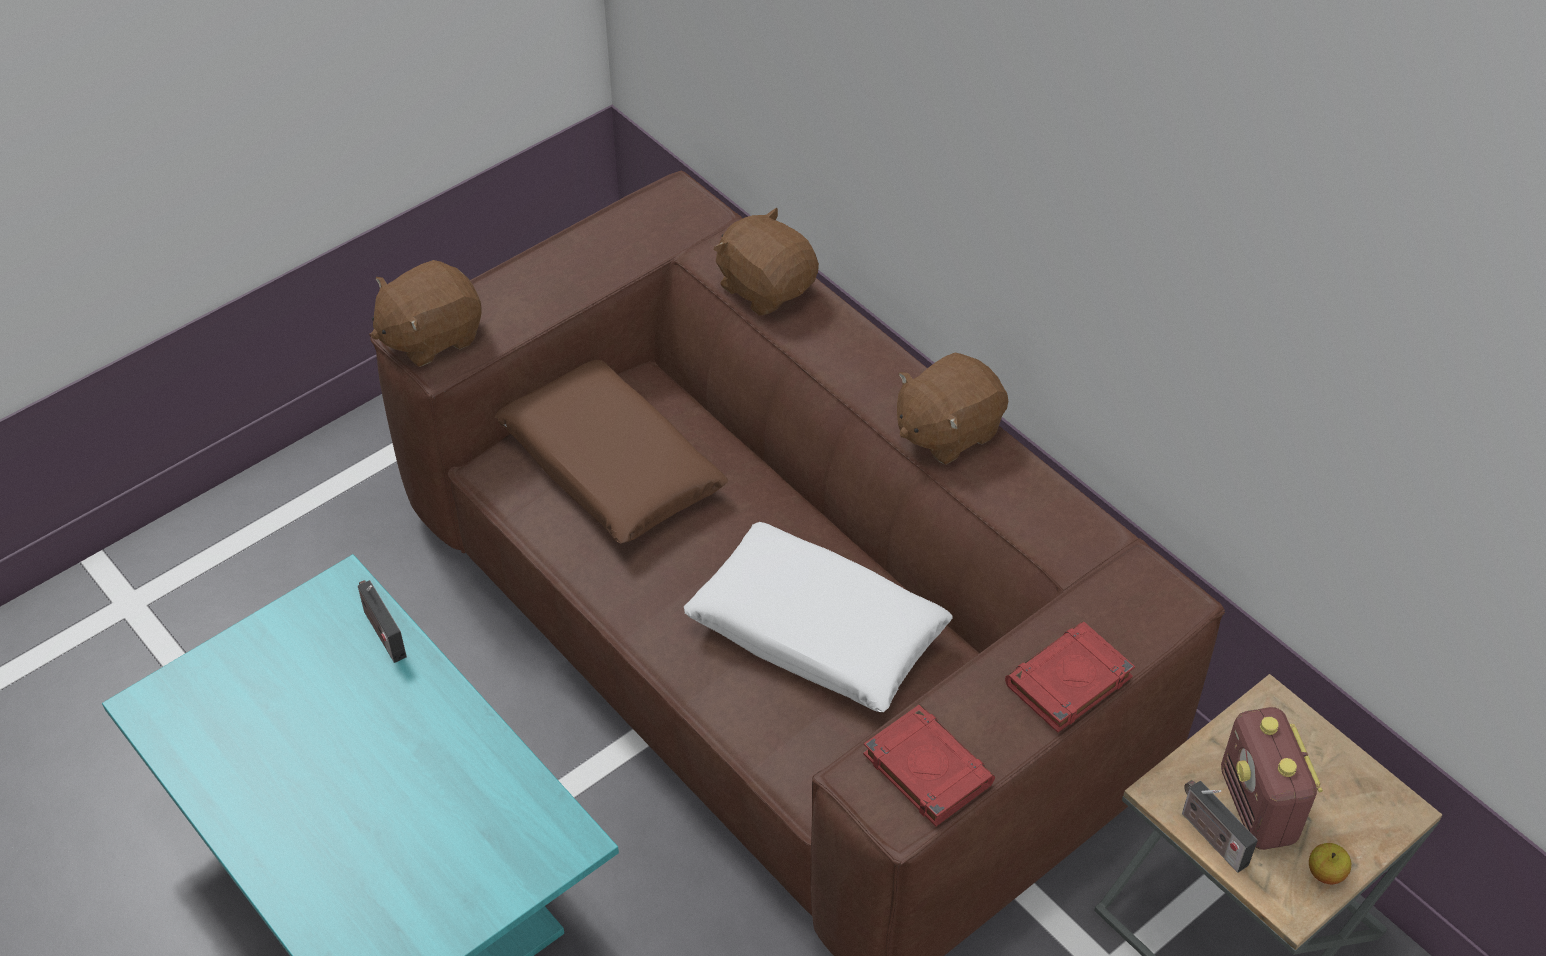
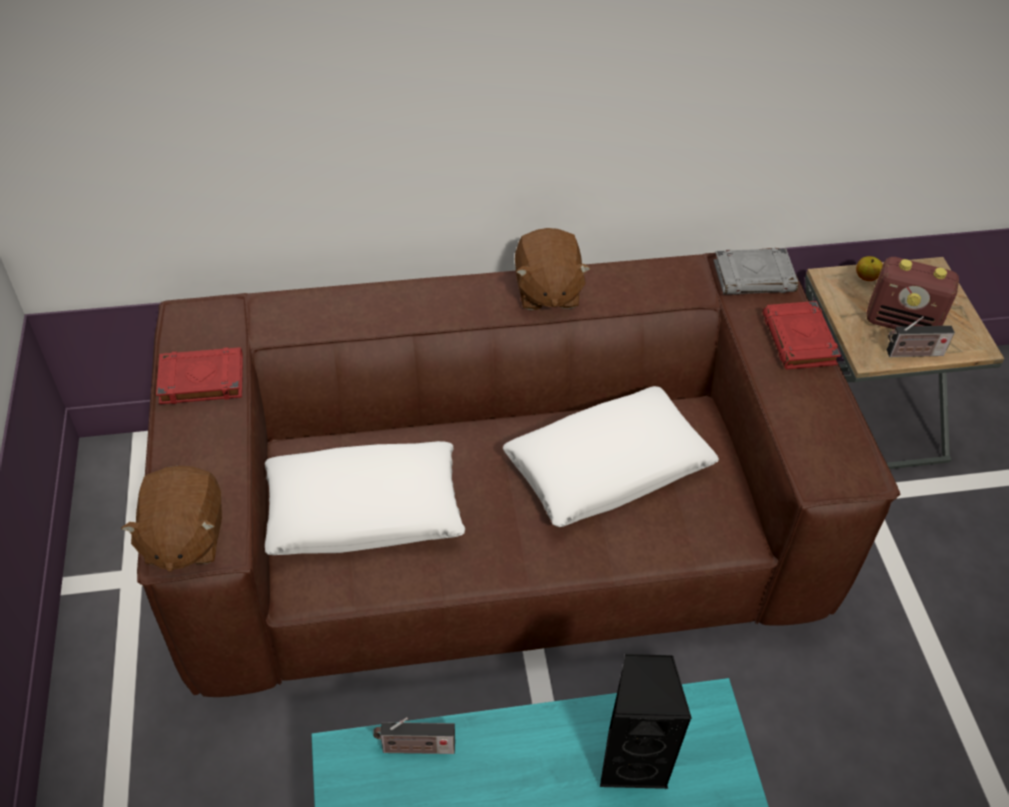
camera: 60 degrees left, 0 degrees up
brown pillow [495,360,728,543] -> white pillow [265,441,465,555]
brown plush toy [713,207,819,316] -> none
red book [863,705,995,827] -> red book moved to [156,347,243,404]
apple [1309,843,1351,884] -> apple moved to [856,256,883,281]
none -> black speaker [600,654,692,789]
none -> grey book [713,248,799,295]

